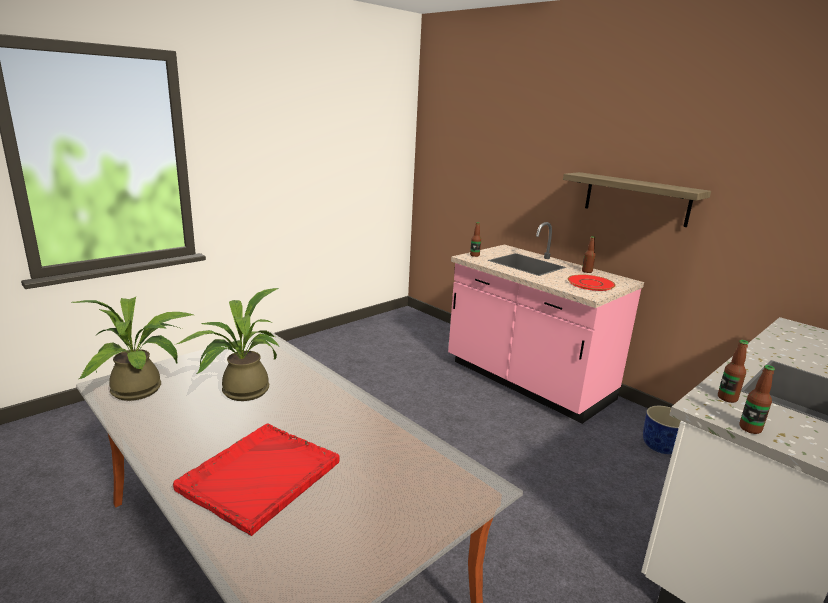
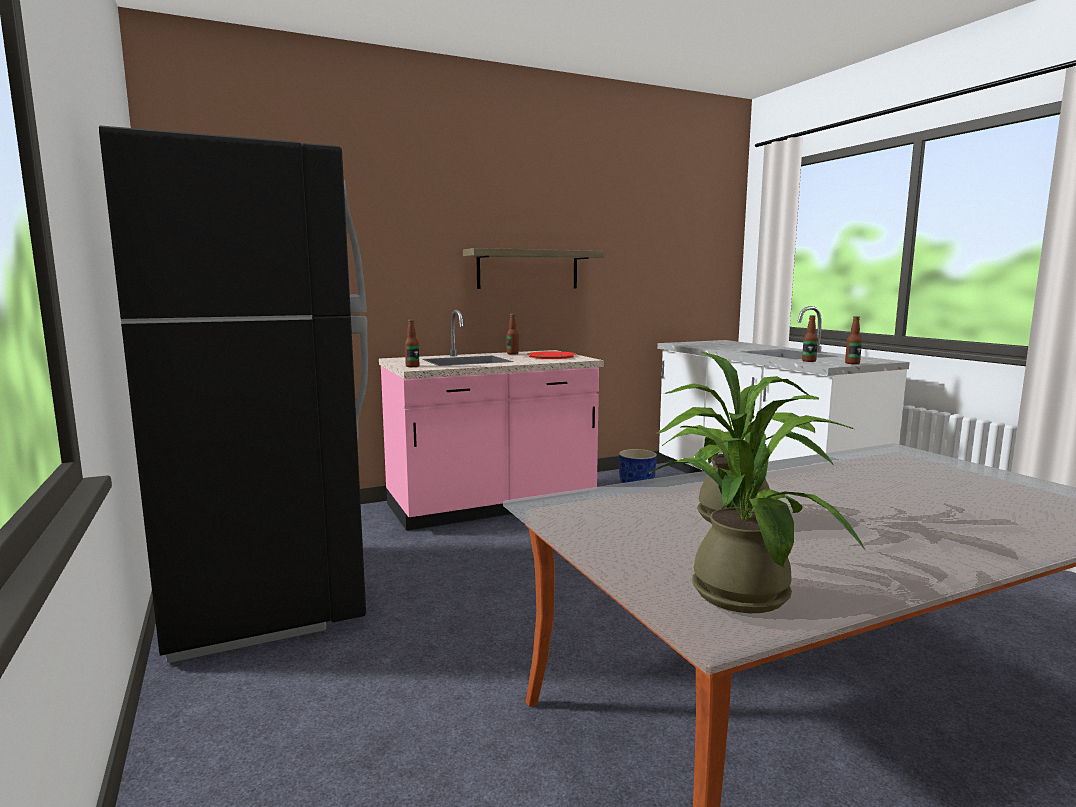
camera: 70 degrees left, 10 degrees down
red tray [173,423,340,536] -> none
none -> black fridge [99,126,368,663]

